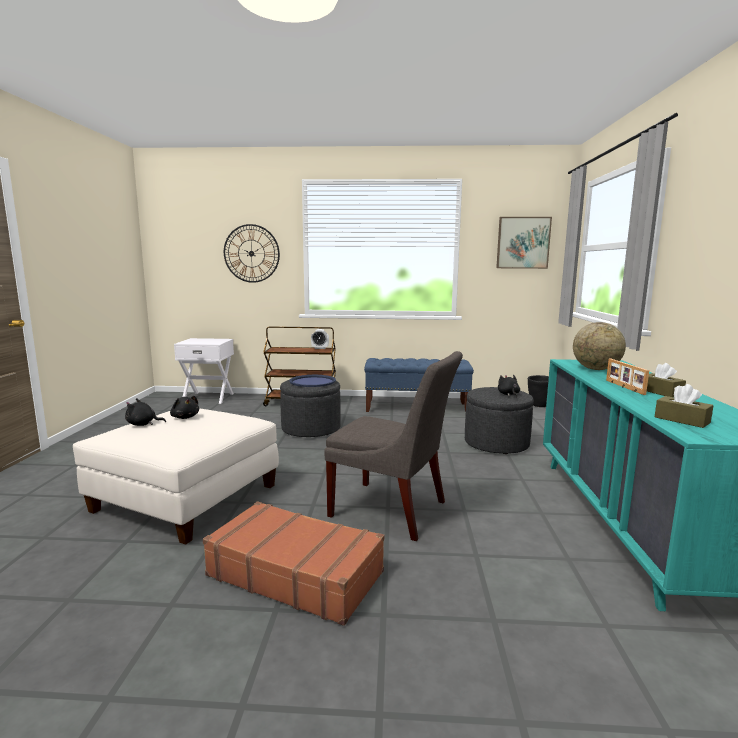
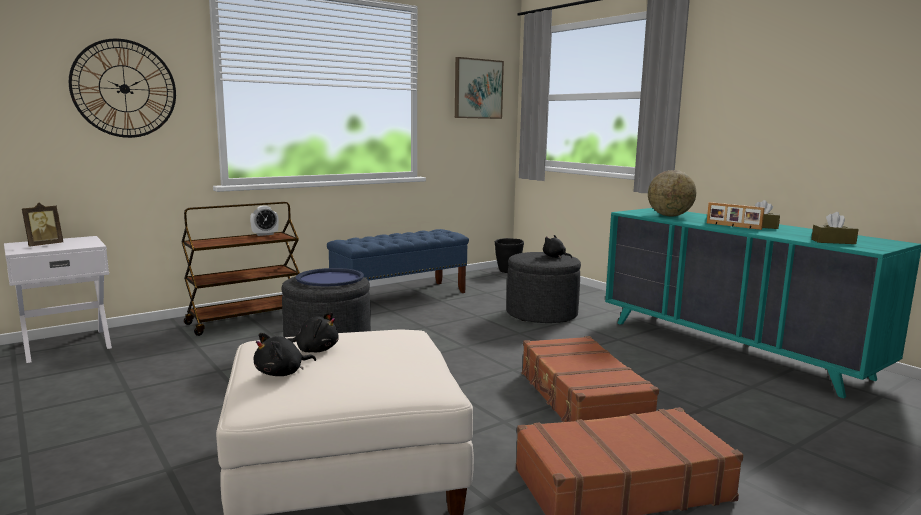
camera: 40 degrees left, 0 degrees up
grey chair [325,351,463,541] -> brown suitcase [521,336,659,422]
none -> picture frame [22,203,63,247]

